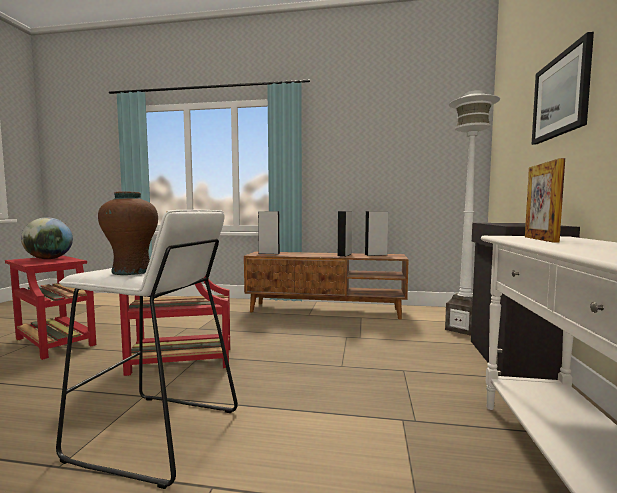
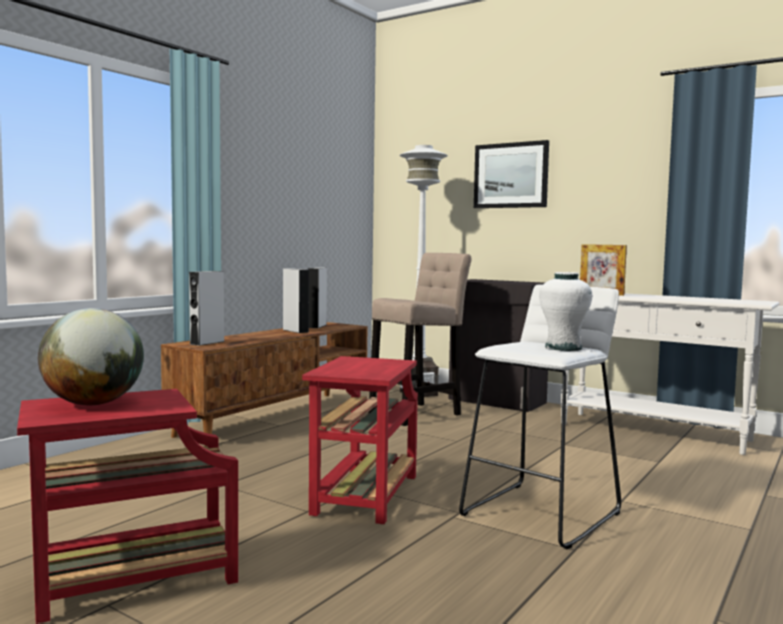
camera: 65 degrees left, 0 degrees up
brown vase [98,192,158,275] -> white vase [539,272,592,351]
none -> beige stool [369,253,471,426]

